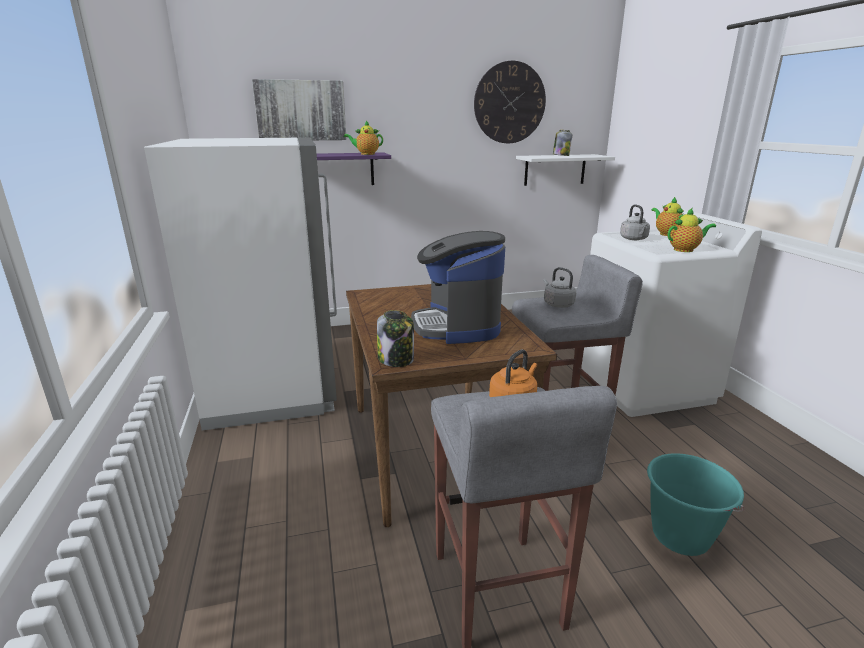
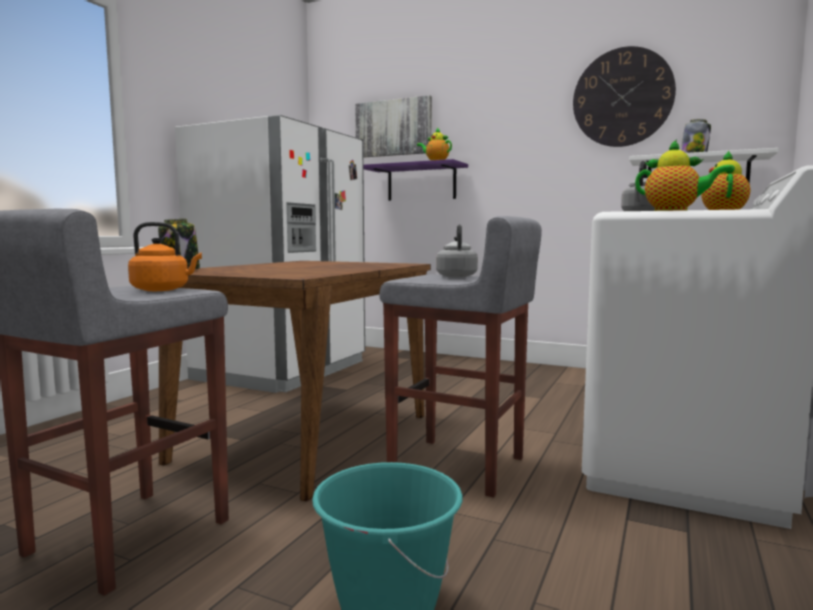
camera: 40 degrees right, 15 degrees down
coffee machine [411,231,505,344] -> none

